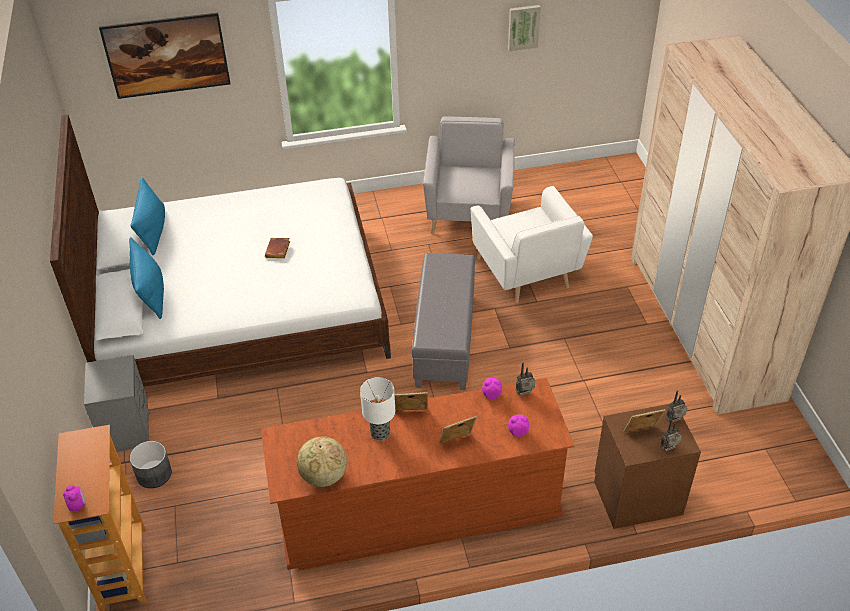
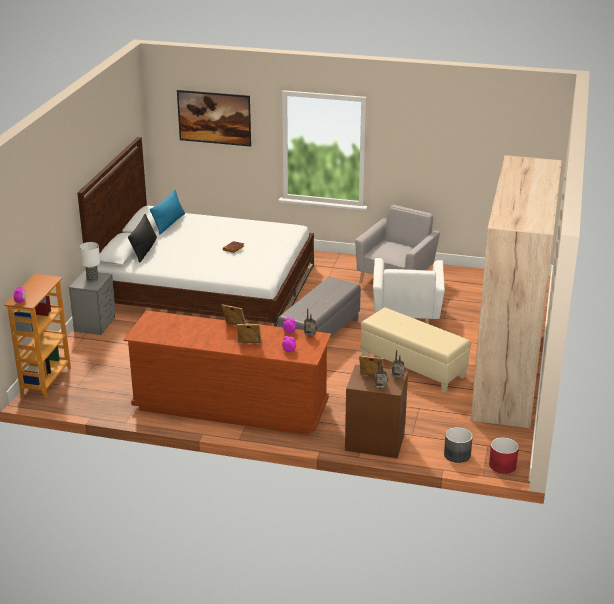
camera: 25 degrees right, 15 degrees down
blue pillow [129,237,164,319] -> black pillow [128,214,157,263]
grey planter [130,441,172,488] -> grey planter moved to [444,427,473,463]
globe [297,436,347,487] -> none
table lamp [360,377,396,441] -> table lamp moved to [79,242,100,283]
picture [508,5,540,51] -> none
none -> beige ottoman [361,307,470,393]
none -> red planter [489,437,519,473]

